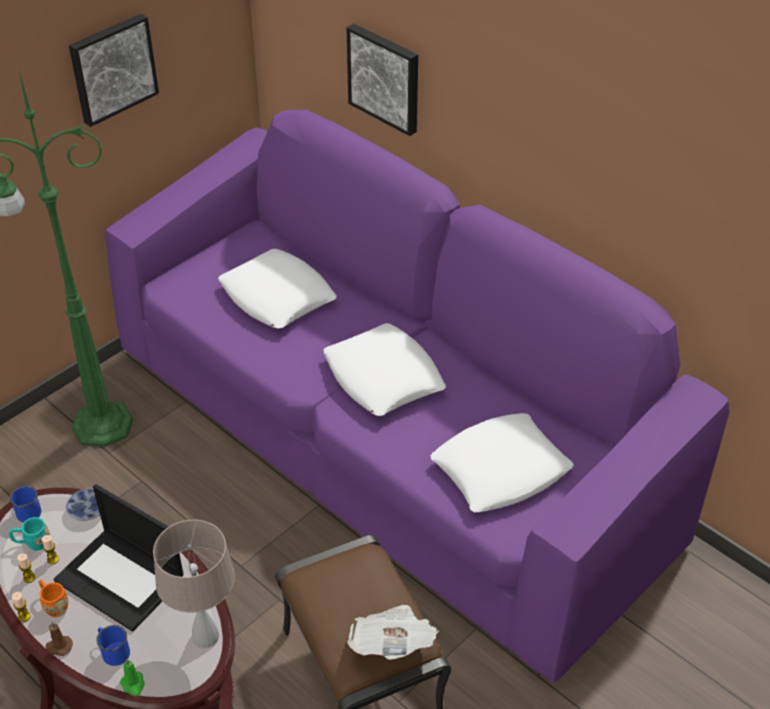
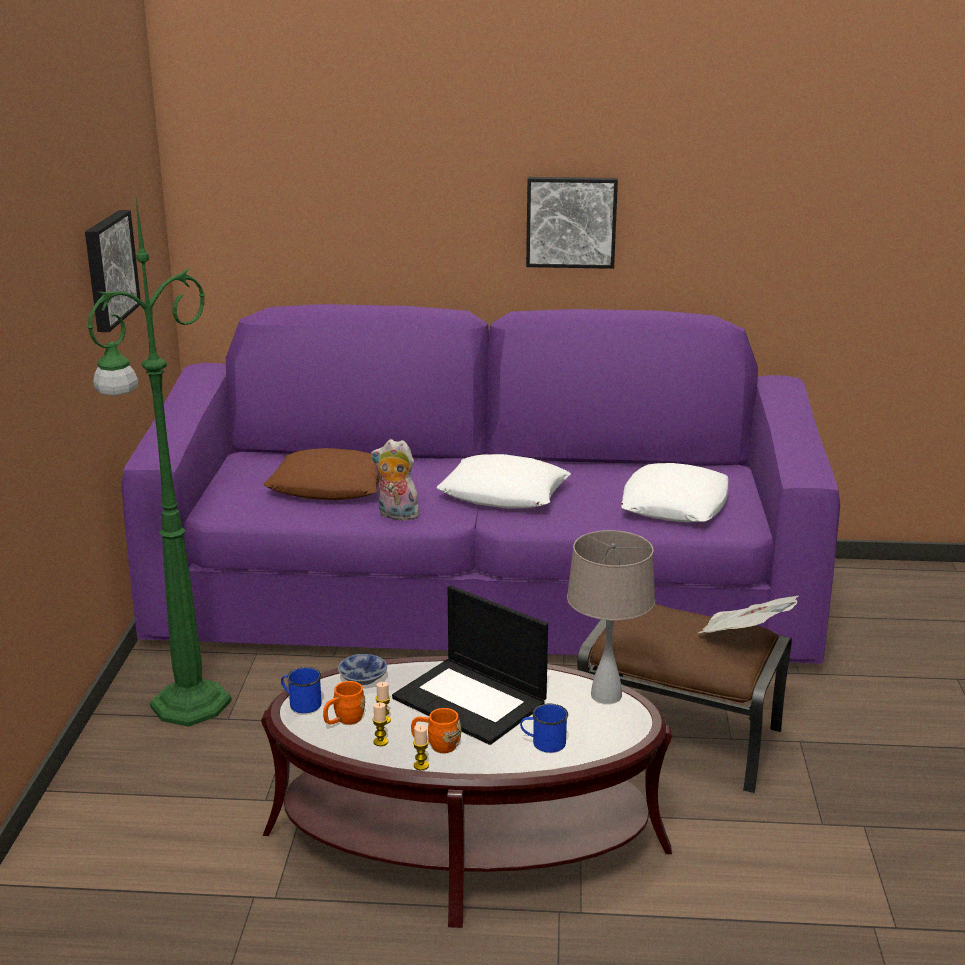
camera: 40 degrees left, 20 degrees down
turquoise mug [9,517,50,551] -> orange mug [323,681,365,725]
brown candle [46,621,73,656] -> none
laptop [54,484,184,632] -> laptop turned 45 degrees clockwise [392,585,548,745]
green candle [120,659,145,696] -> none
white pillow [218,249,337,329] -> brown pillow [264,448,379,500]
picture [347,24,418,136] -> picture moved to [526,177,618,269]
none -> plush toy [371,439,419,521]

